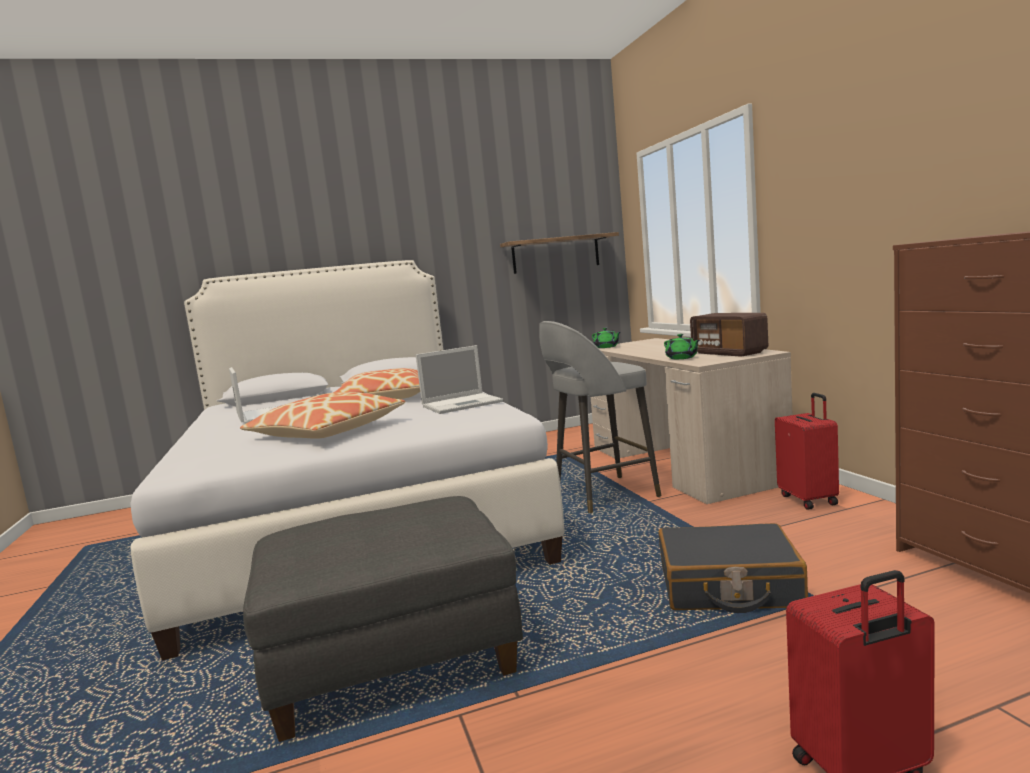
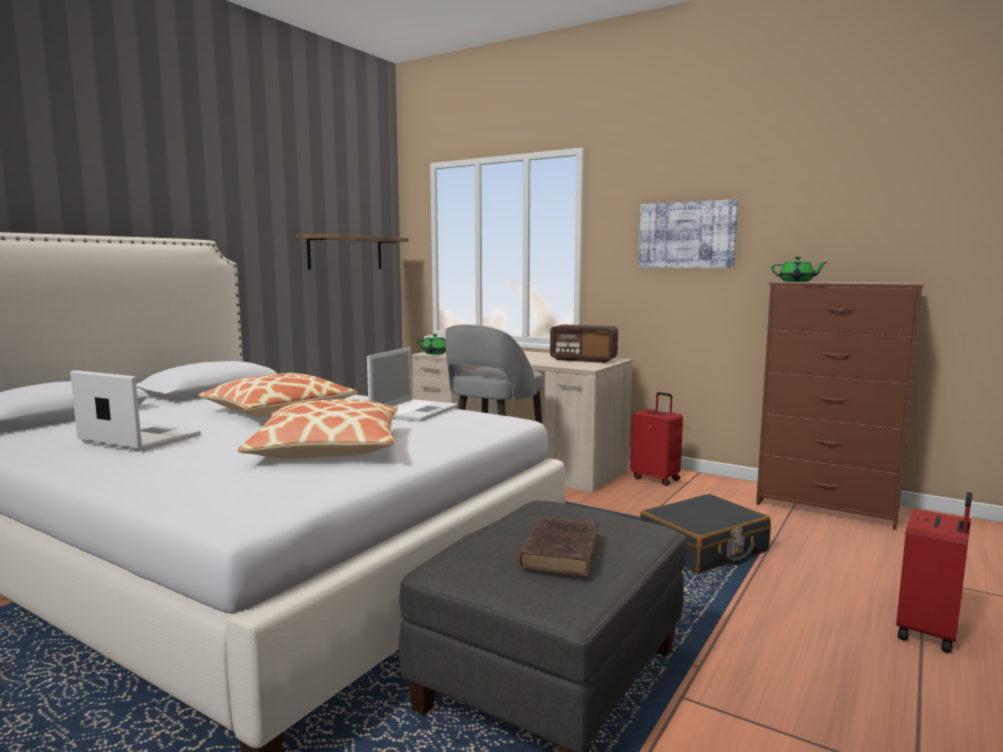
camera: 40 degrees left, 0 degrees up
green teapot [664,334,700,359] -> green teapot moved to [771,256,827,282]
none -> brown book [518,517,599,576]
none -> picture [638,199,738,268]

